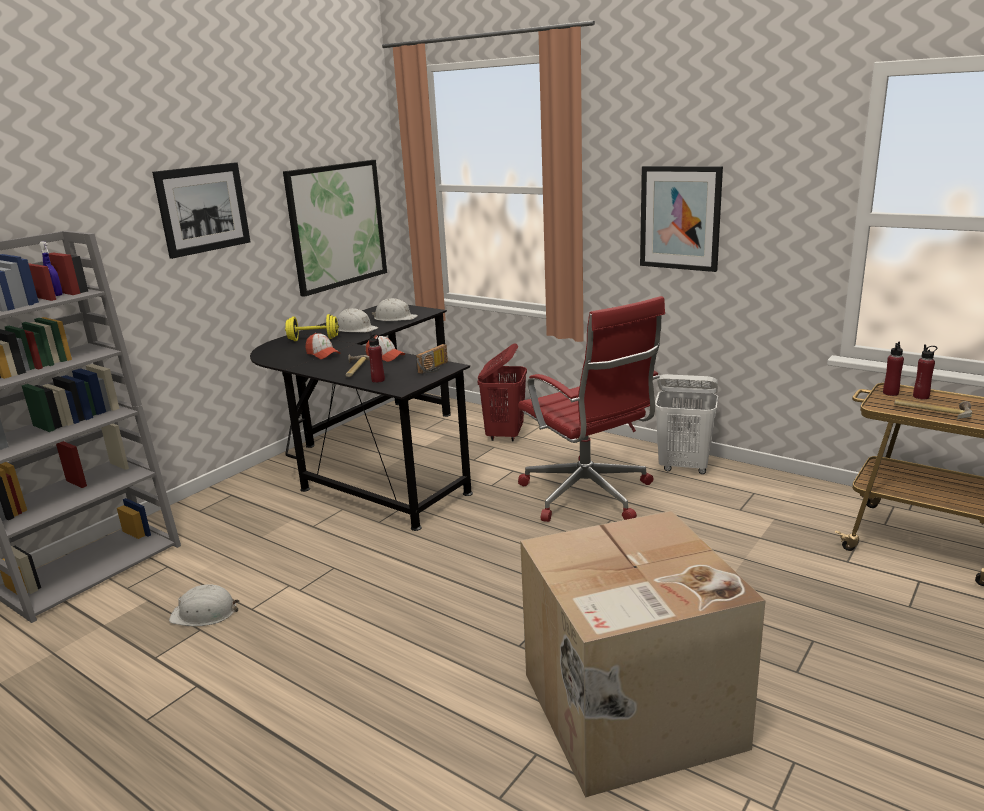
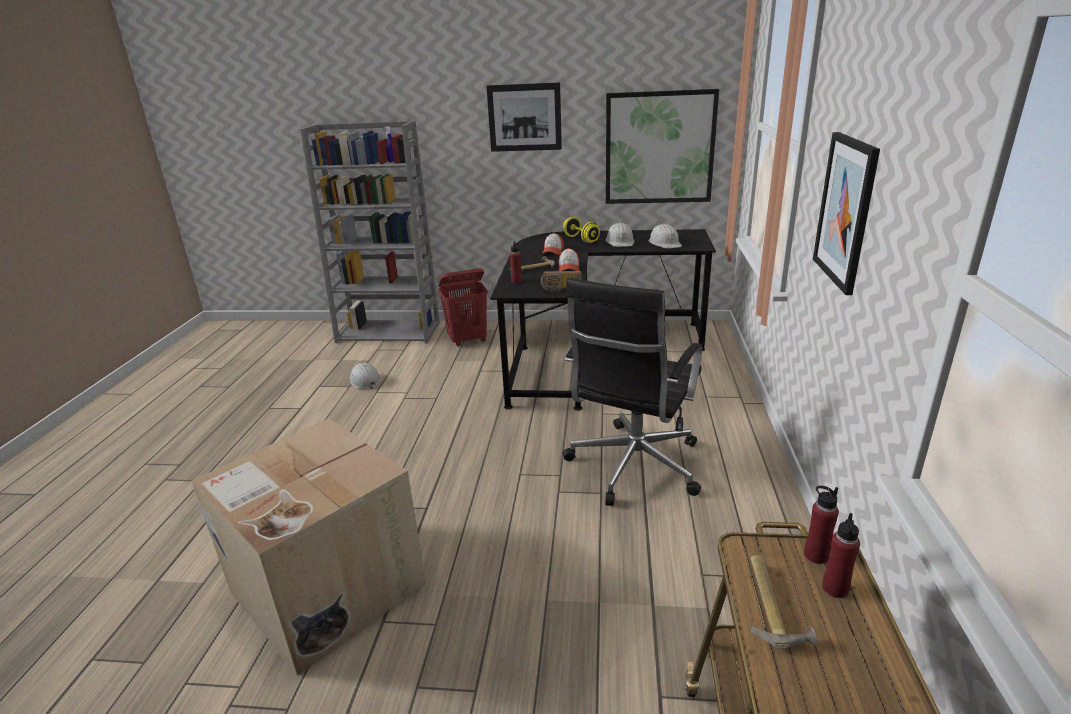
camera: 60 degrees right, 5 degrees up
red laundry basket [478,343,527,441] -> red laundry basket moved to [438,268,488,347]
red office chair [518,296,665,522] -> black office chair [563,277,703,506]
white laundry basket [655,374,718,474] -> none

